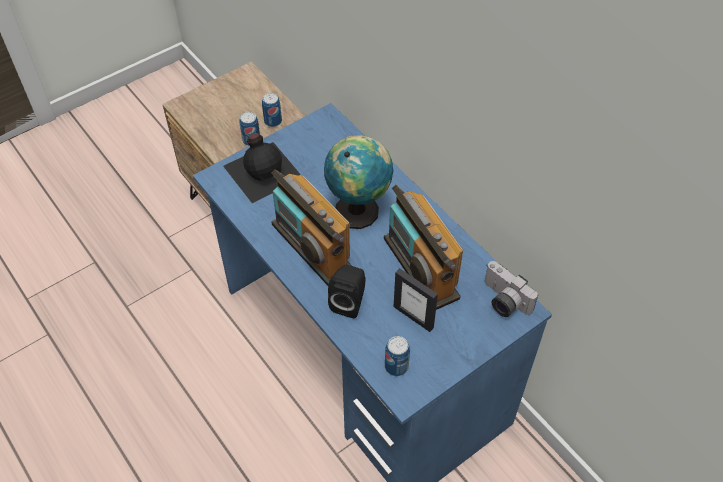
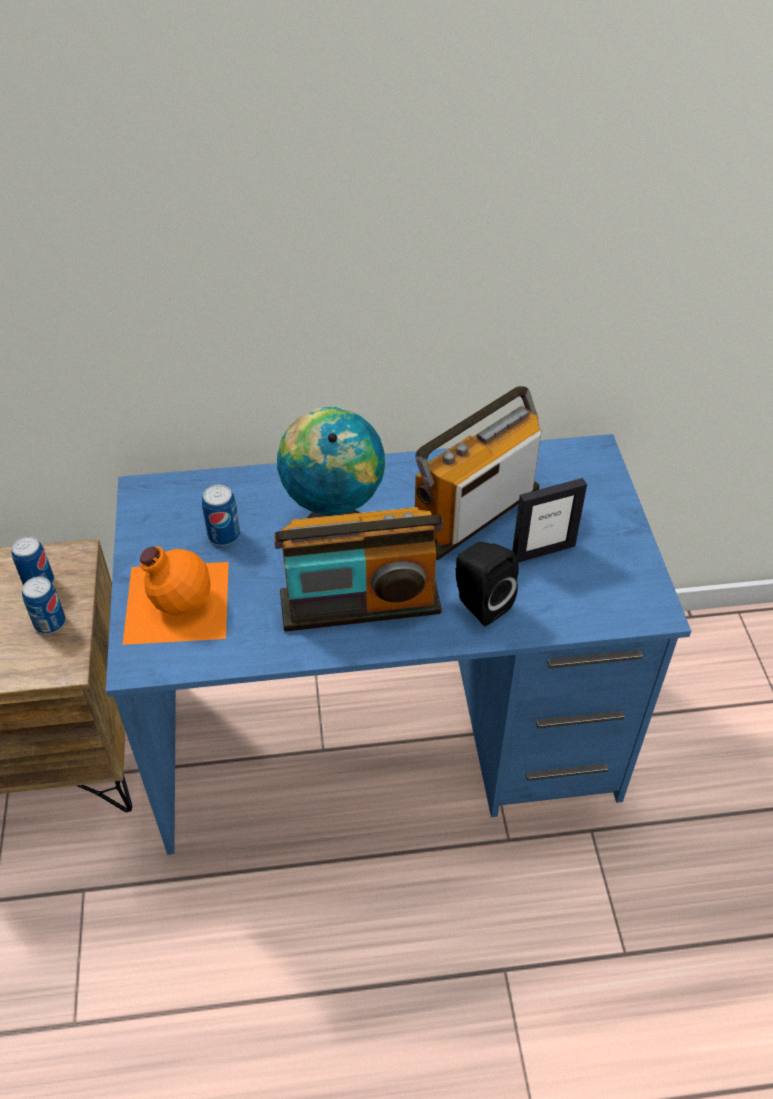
camera: 60 degrees left, 5 degrees down
black bottle [223,133,301,203] -> orange bottle [123,546,229,645]
radio [384,185,463,310] -> radio turned 135 degrees clockwise [415,386,541,560]
can [385,336,410,376] -> can moved to [202,485,240,546]
camera [485,261,538,317] -> none

